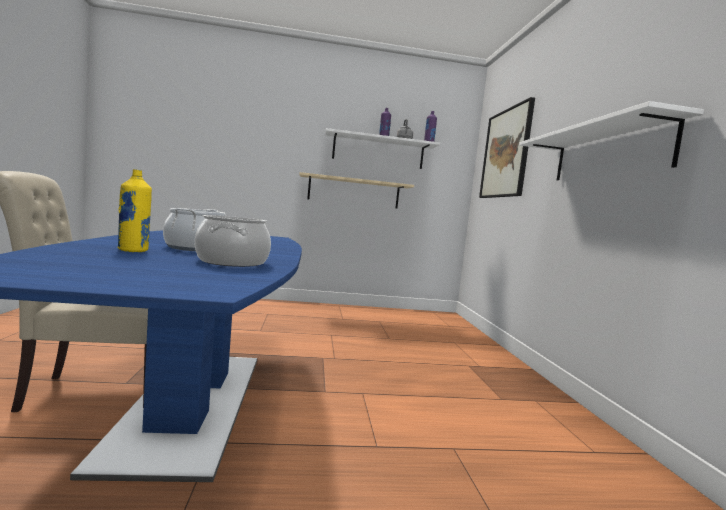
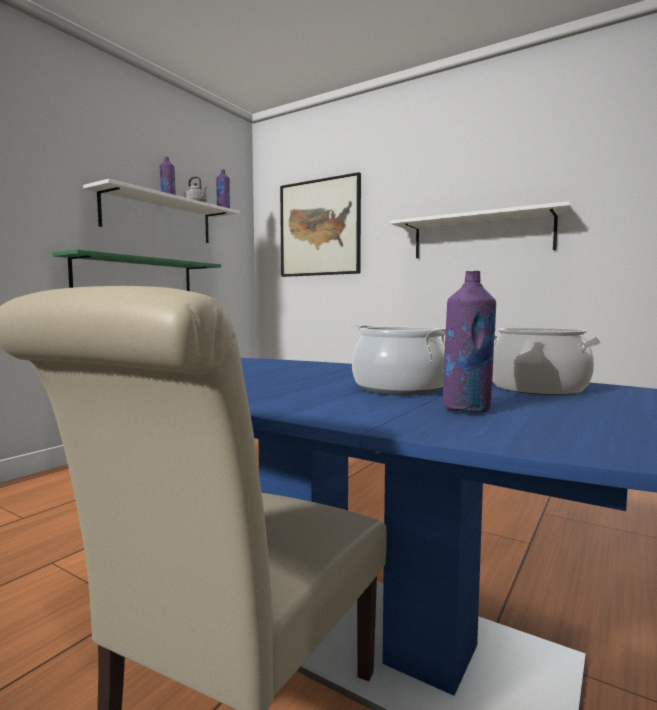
camera: 50 degrees left, 0 degrees up
yellow bottle [117,169,152,252] -> purple bottle [443,271,496,413]
beige shelf [299,172,414,209] -> green shelf [52,249,221,291]

